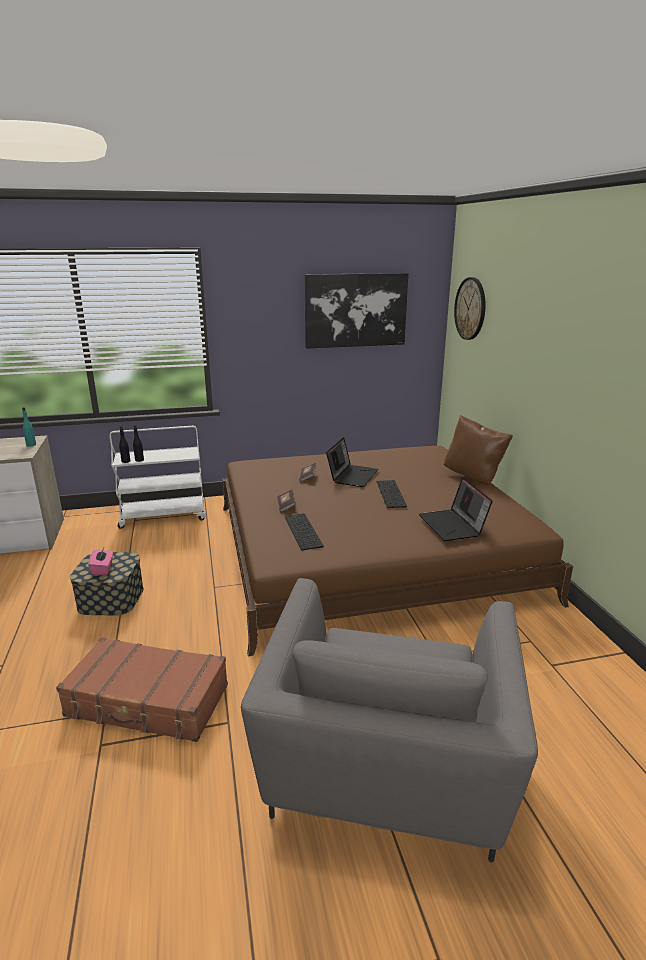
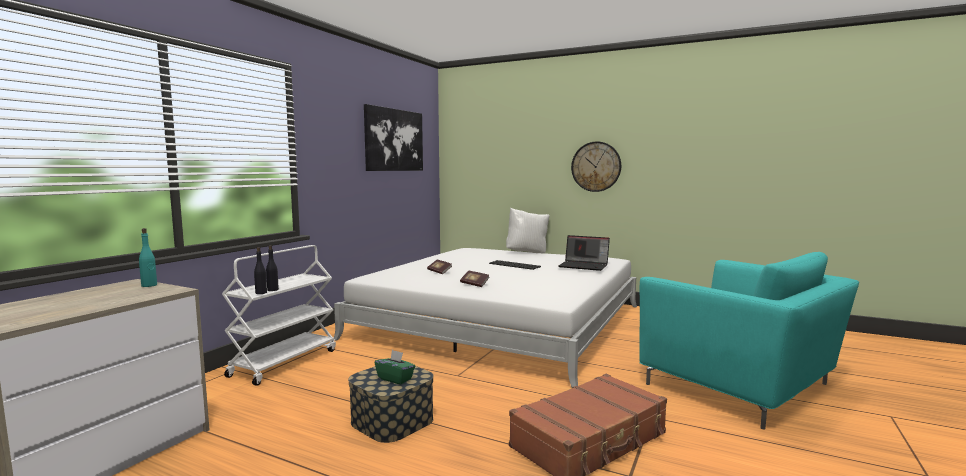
camera: 50 degrees left, 15 degrees down
pink tissue box [88,546,113,576] -> green tissue box [375,350,415,384]
brown bed [223,446,573,656] -> white bed [334,248,637,387]
grey armchair [241,578,538,862] -> turquoise armchair [640,252,859,429]
keyboard [285,513,324,551] -> none
laptop [326,437,378,487] -> none
brown pillow [443,415,513,486] -> white pillow [506,208,549,253]
wall clock [454,277,485,340] -> wall clock moved to [571,141,621,192]

